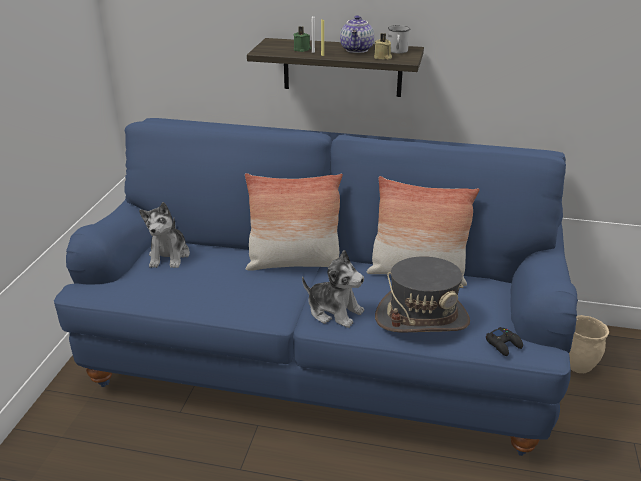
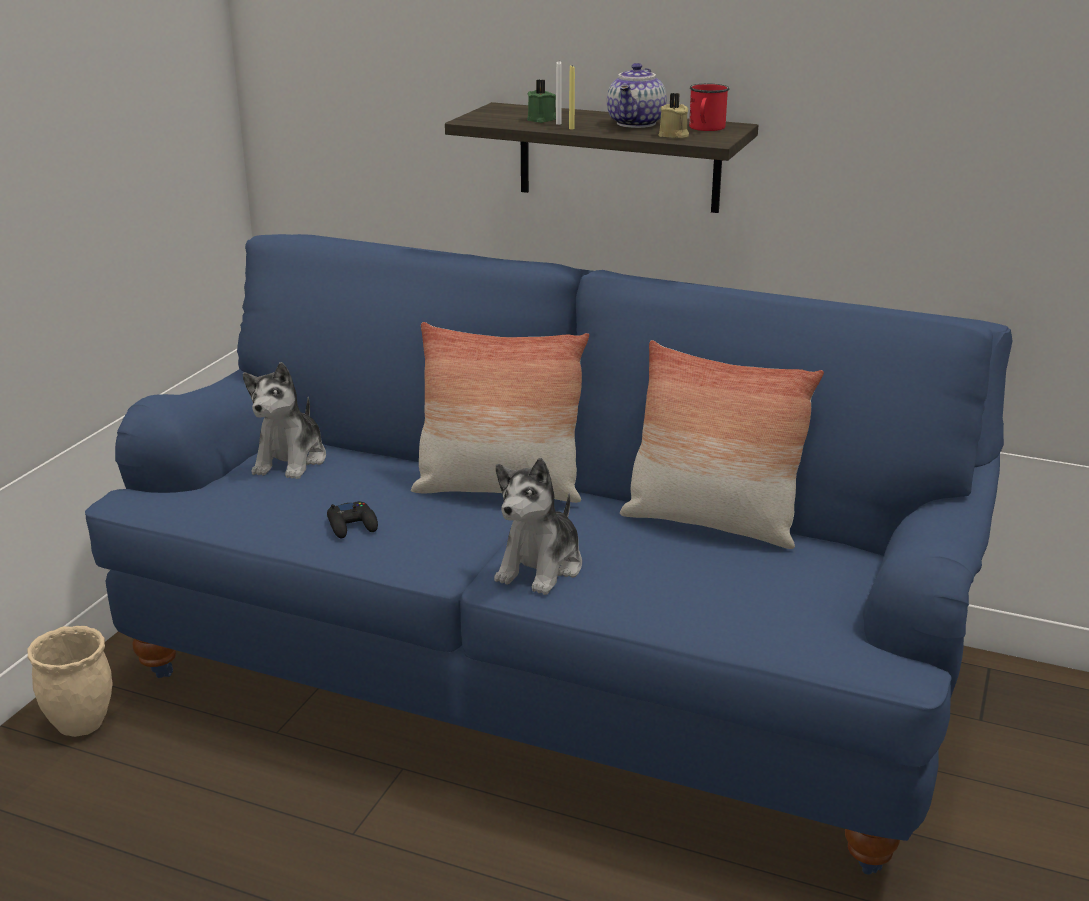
camera: 10 degrees right, 5 degrees down
plush toy [302,250,364,328] -> plush toy turned 75 degrees clockwise [494,458,582,595]
grey hat [375,256,470,333] -> none
white mug [388,25,410,53] -> red mug [689,83,729,131]
black game controller [486,327,523,356] -> black game controller moved to [327,501,378,538]
beige planter [569,315,609,373] -> beige planter moved to [27,626,113,737]

